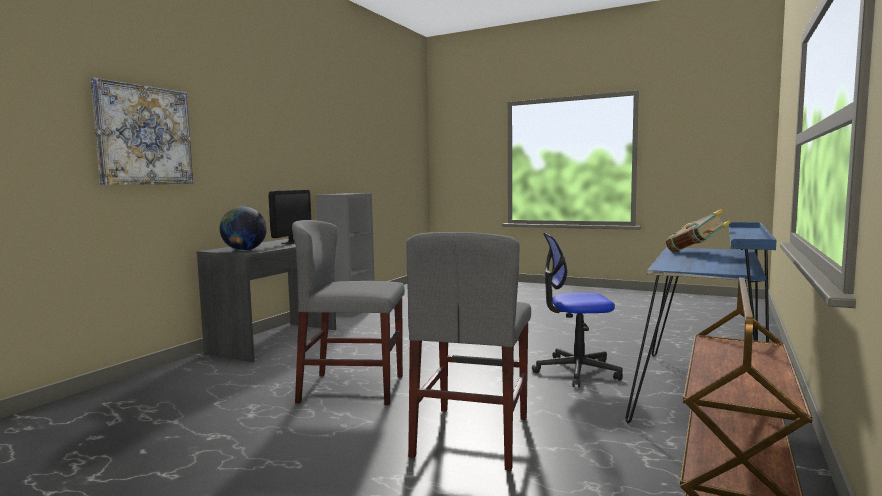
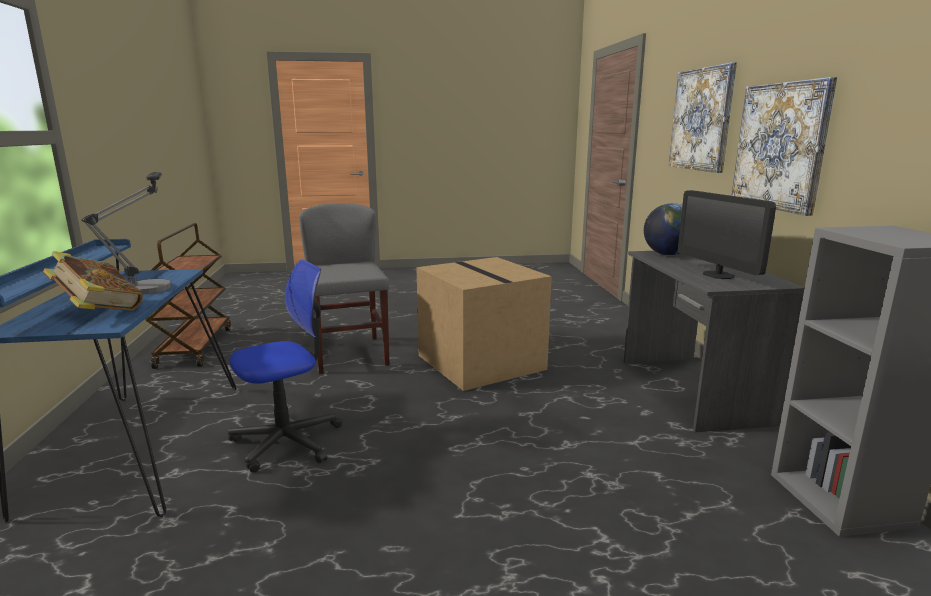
camera: 145 degrees right, 10 degrees up
grey chair [292,220,405,405] -> cardboard box [416,257,552,391]
none -> table lamp [81,172,171,294]
none -> picture [732,77,837,216]

